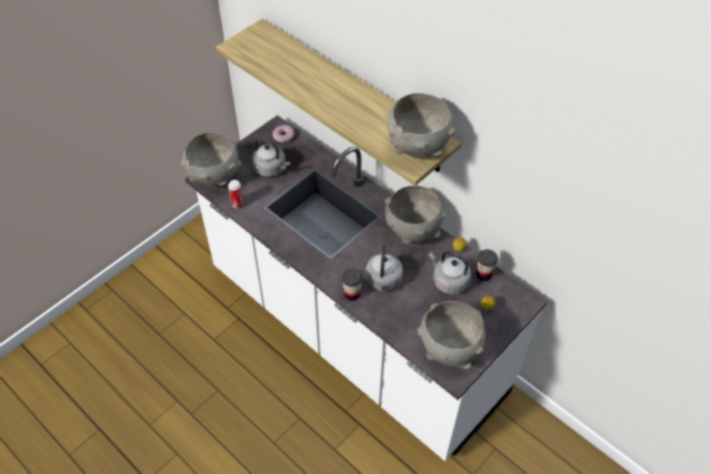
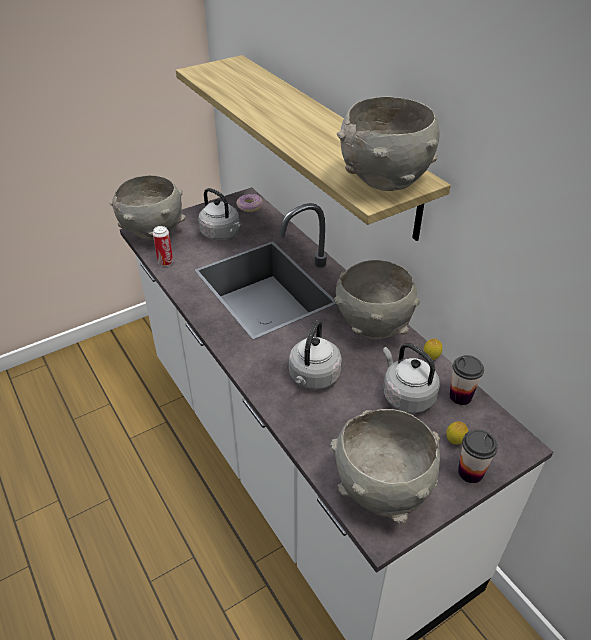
camera: 15 degrees right, 10 degrees down
cup [342,269,363,301] -> cup moved to [458,429,498,483]

